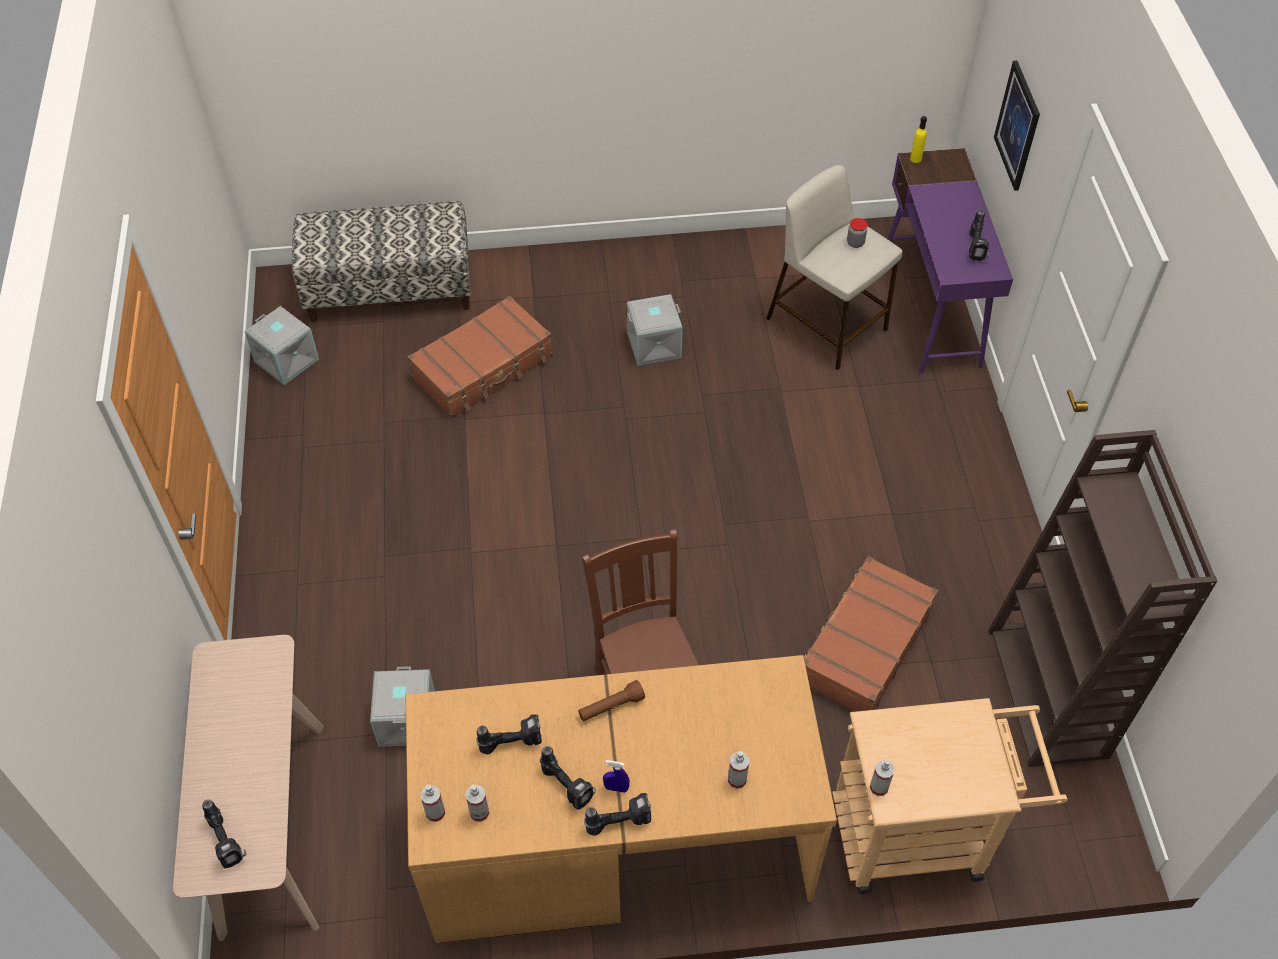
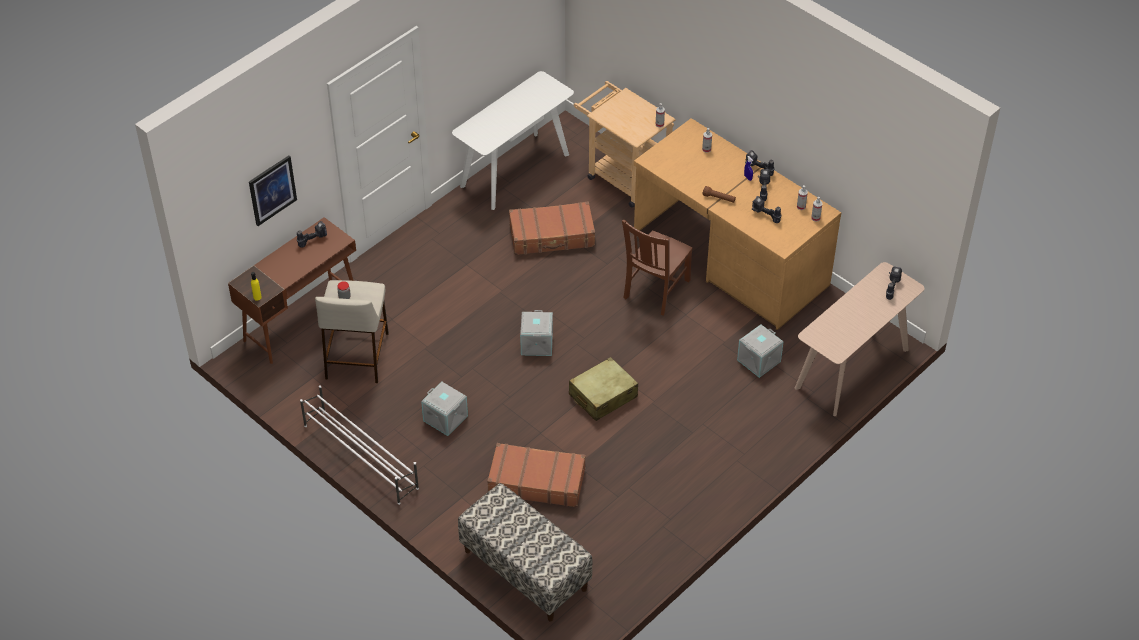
camera: 130 degrees left, 5 degrees down
grey storage box [244,306,319,385] -> grey storage box moved to [520,310,553,356]
purple desk [887,148,1013,373] -> brown desk [228,217,356,364]
brown bookcase [988,430,1217,767] -> white console table [452,71,574,210]
none -> white shoe rack [300,385,419,505]
none -> beige suitcase [569,357,638,421]

